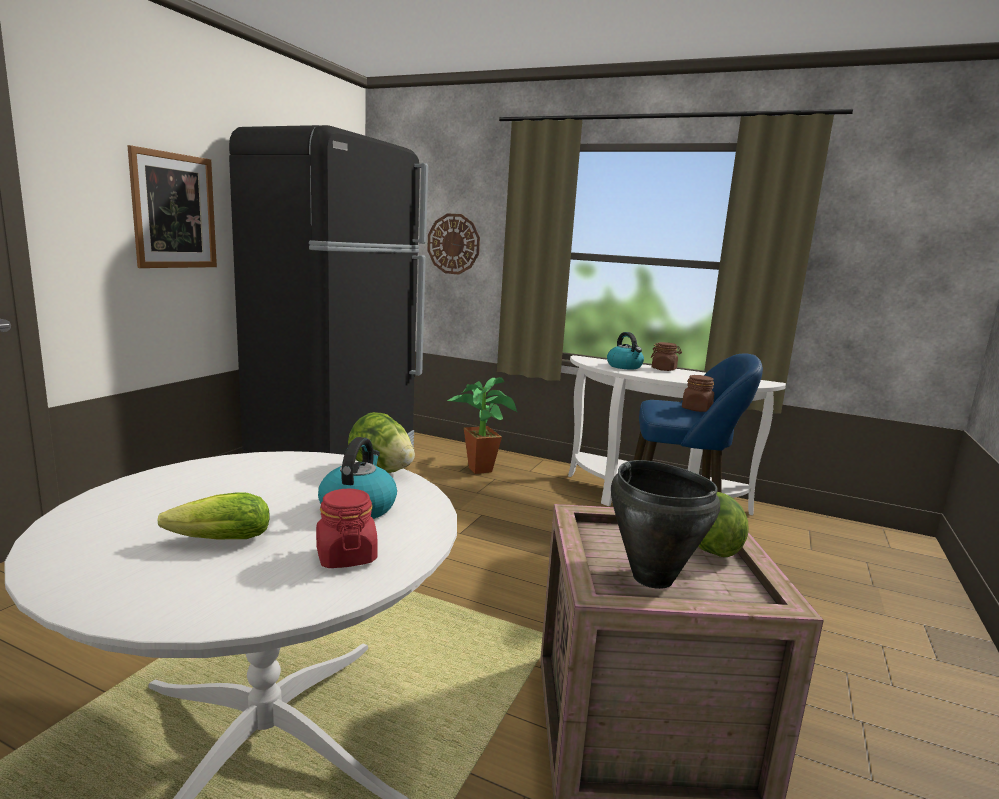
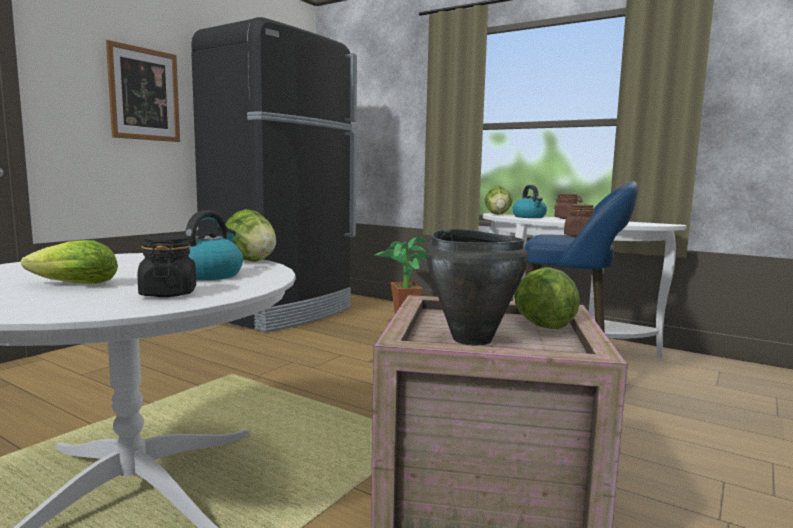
camera: 10 degrees right, 5 degrees down
red jar [316,489,378,568] -> black jar [137,235,196,297]
wall clock [427,213,480,275] -> none
none -> lettuce [485,186,513,215]

